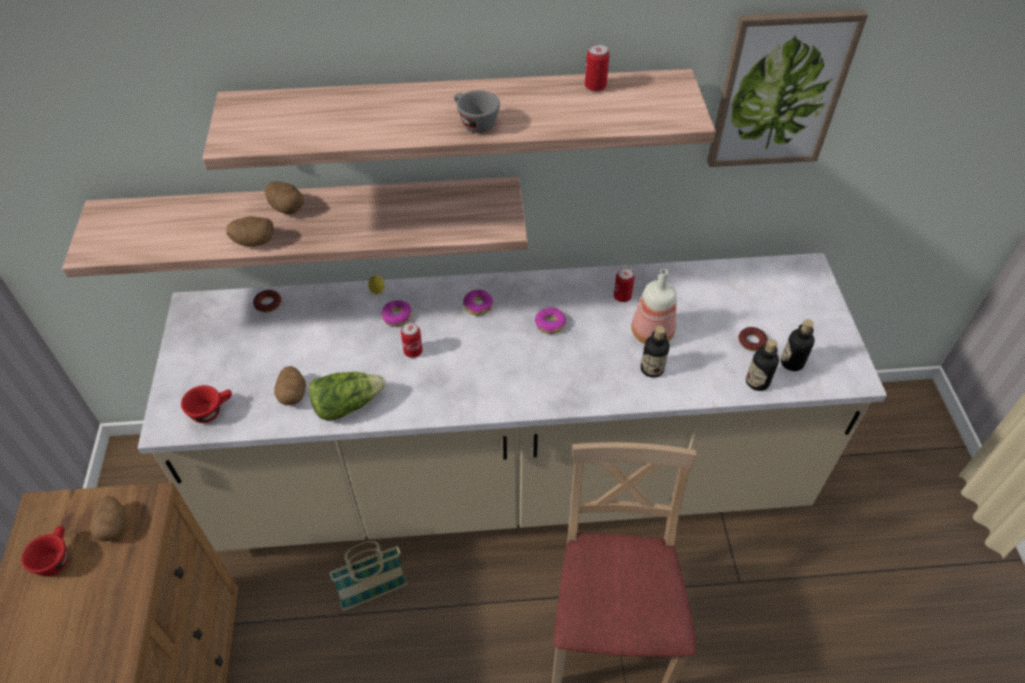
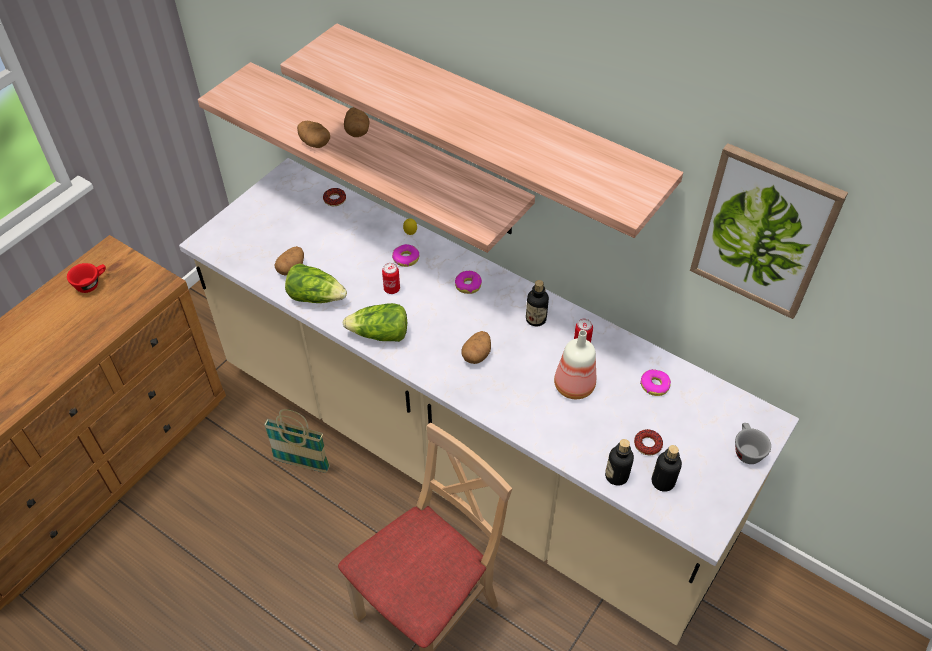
camera: 40 degrees right, 0 degrees up
potato [90,496,126,541] -> potato moved to [461,331,491,364]
red cup [181,385,232,423] -> none
grey cup [454,90,500,133] -> grey cup moved to [735,423,771,464]
donut [535,308,566,334] -> donut moved to [640,369,671,396]
can [585,44,609,92] -> none
bottle [641,326,669,378] -> bottle moved to [526,280,549,327]
none -> lettuce [342,303,407,342]

